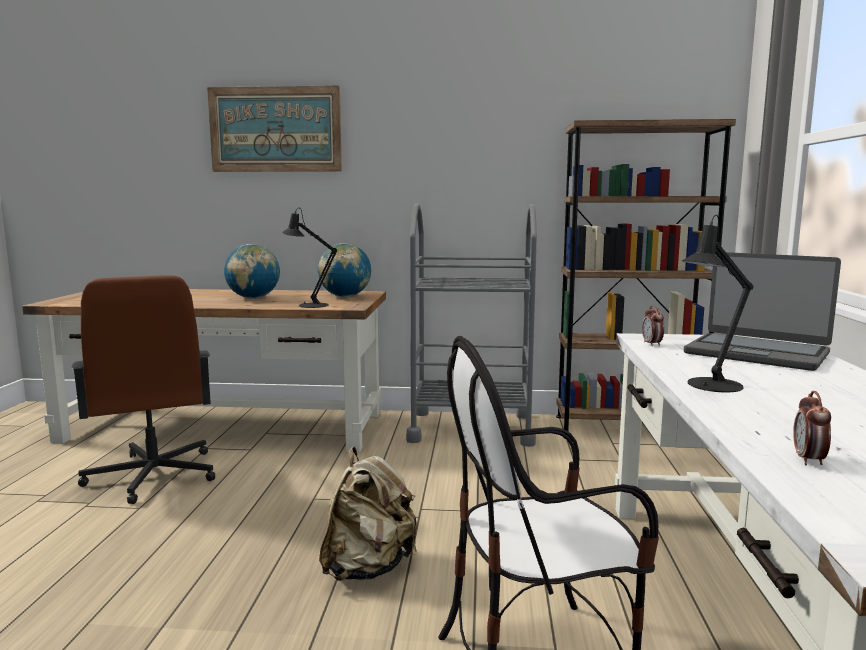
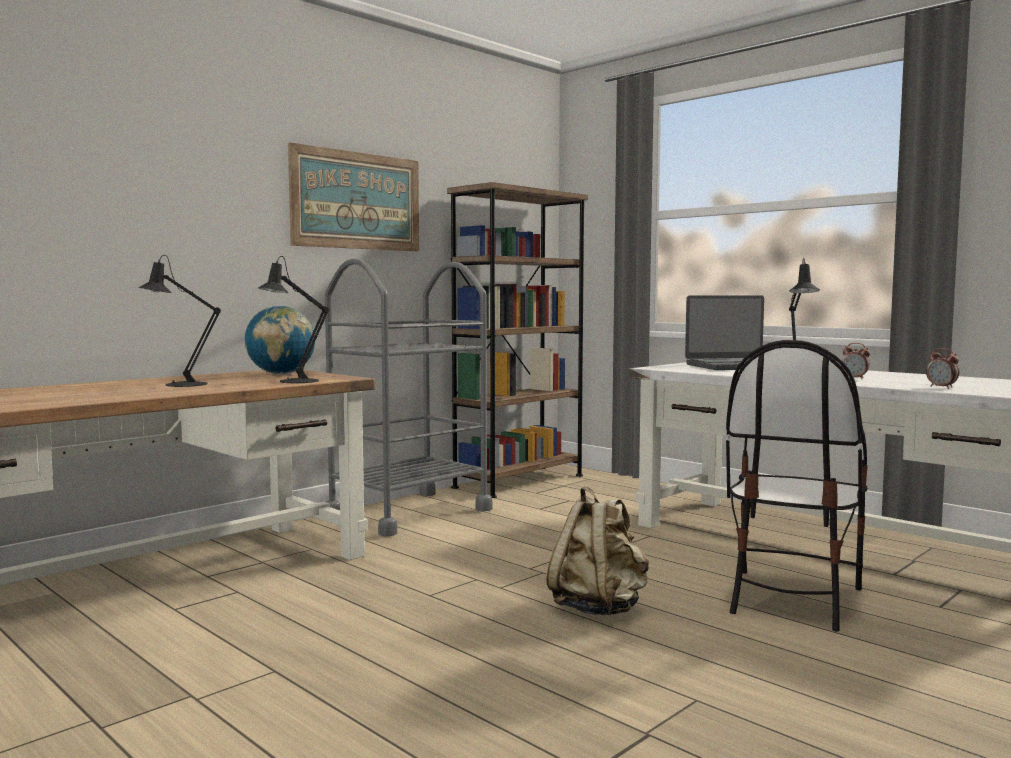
camera: 50 degrees left, 5 degrees down
brown office chair [71,275,215,504] -> none
picture [207,85,342,172] -> picture moved to [288,142,419,251]
globe [224,244,280,299] -> black table lamp [138,255,221,387]
alarm clock [642,305,664,346] -> alarm clock moved to [841,343,870,379]

